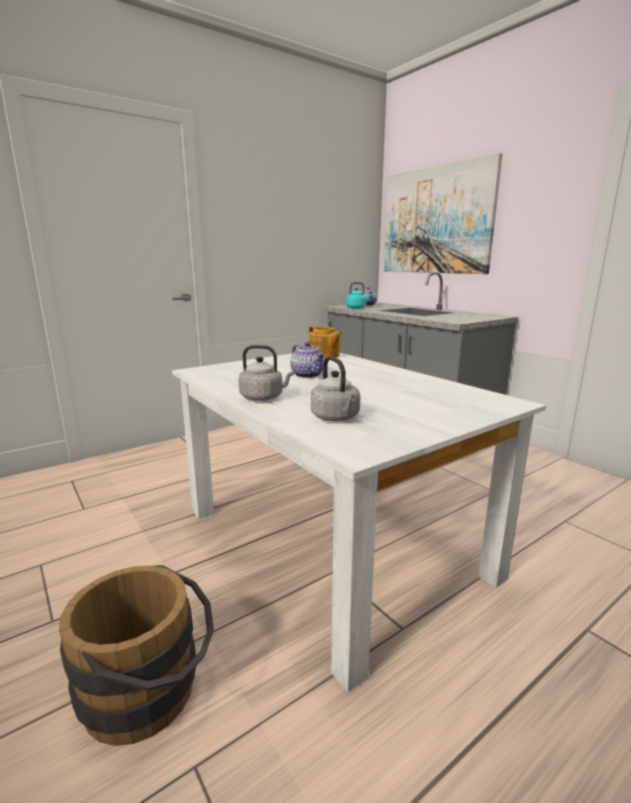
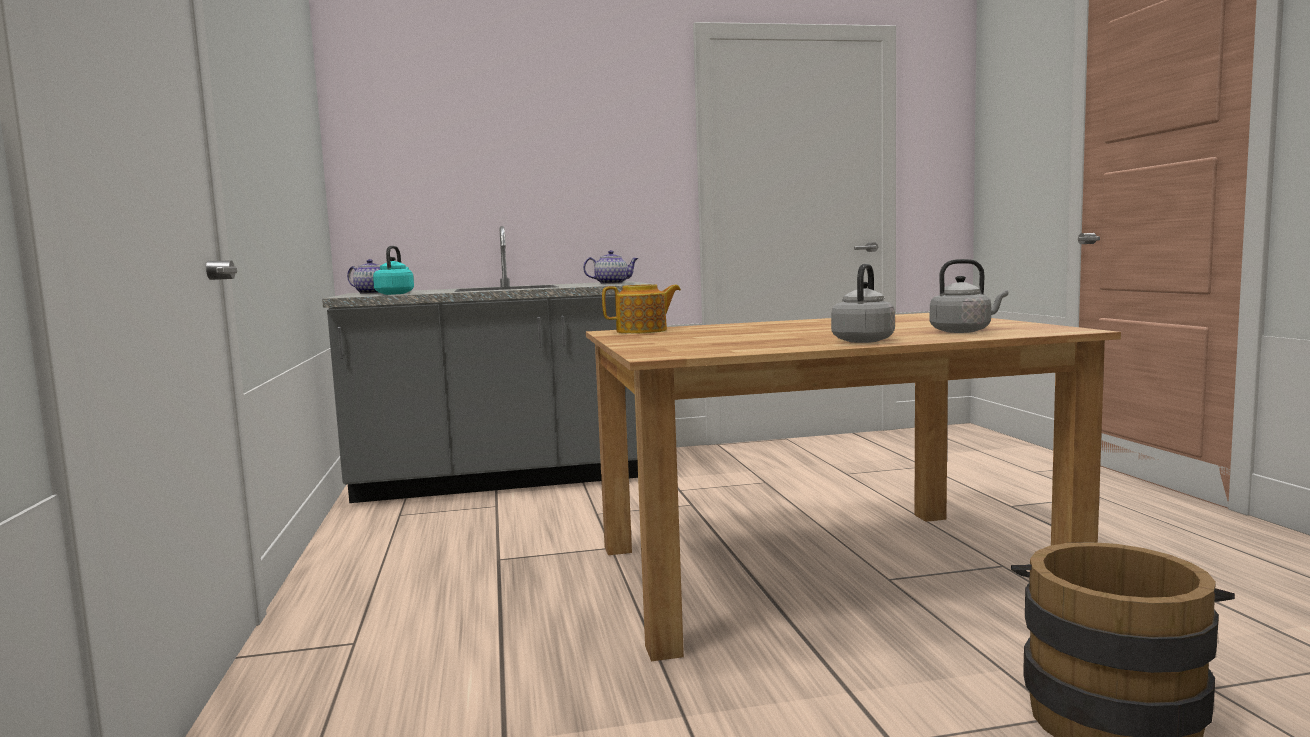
camera: 65 degrees left, 10 degrees down
white dining table [172,353,546,693] -> brown dining table [586,313,1121,661]
teapot [290,342,325,378] -> teapot moved to [583,250,639,284]
picture [384,153,502,274] -> none

